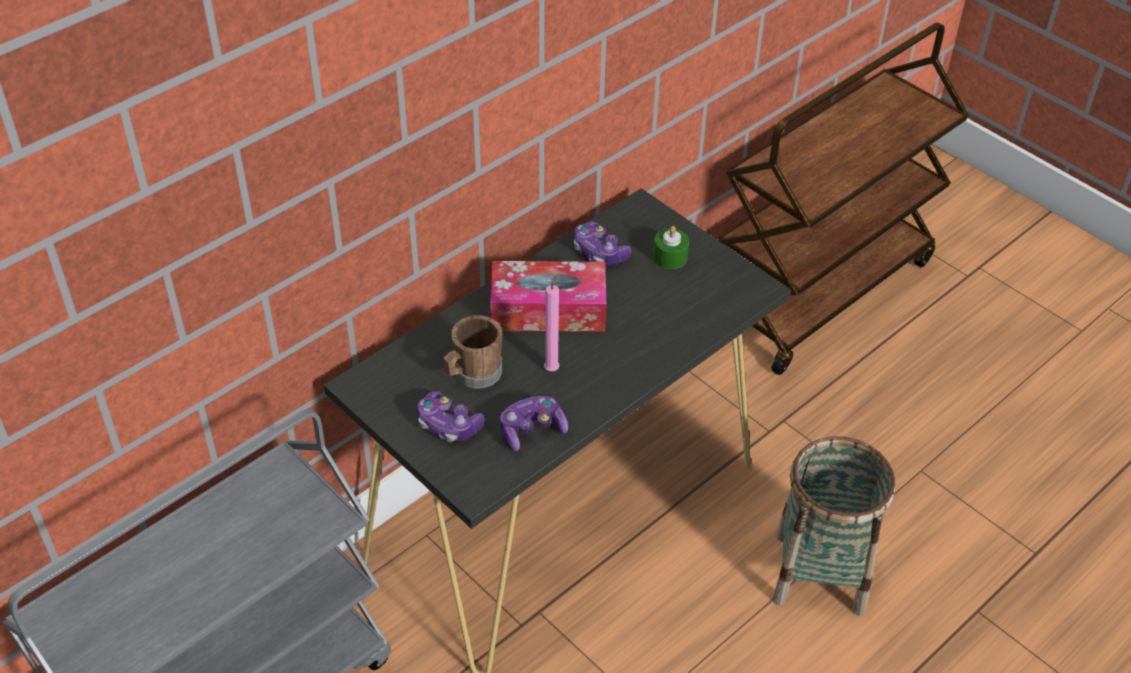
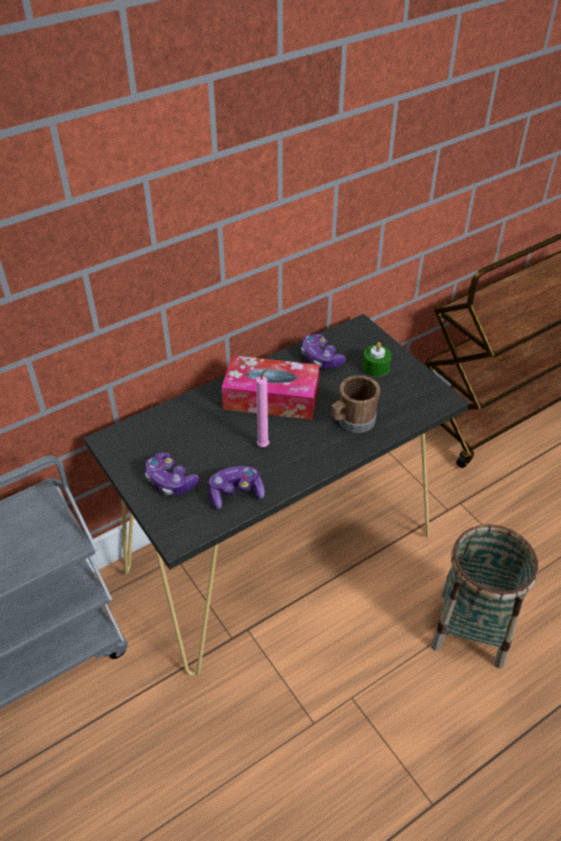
camera: 10 degrees right, 0 degrees up
brown mug [443,315,503,389] -> brown mug moved to [332,375,380,433]

